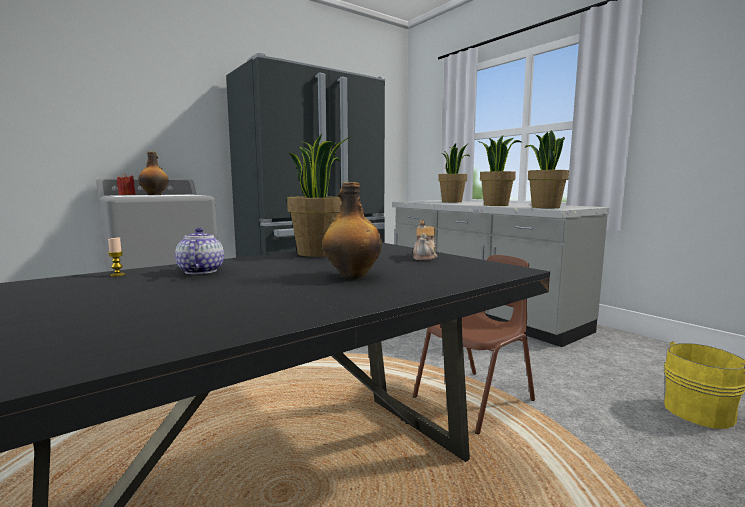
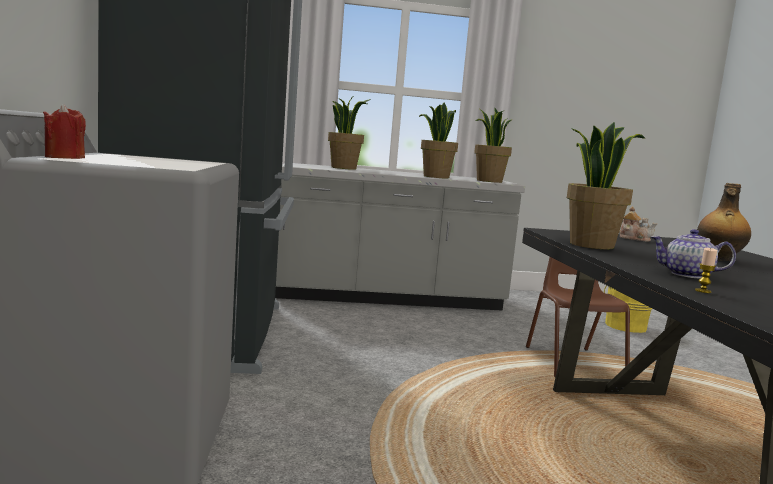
camera: 60 degrees left, 0 degrees up
bottle [138,151,169,195] -> none

